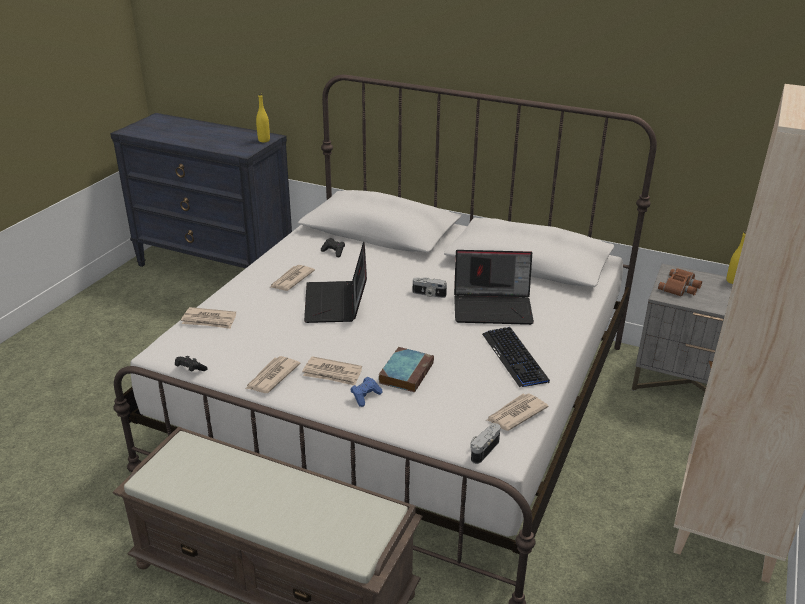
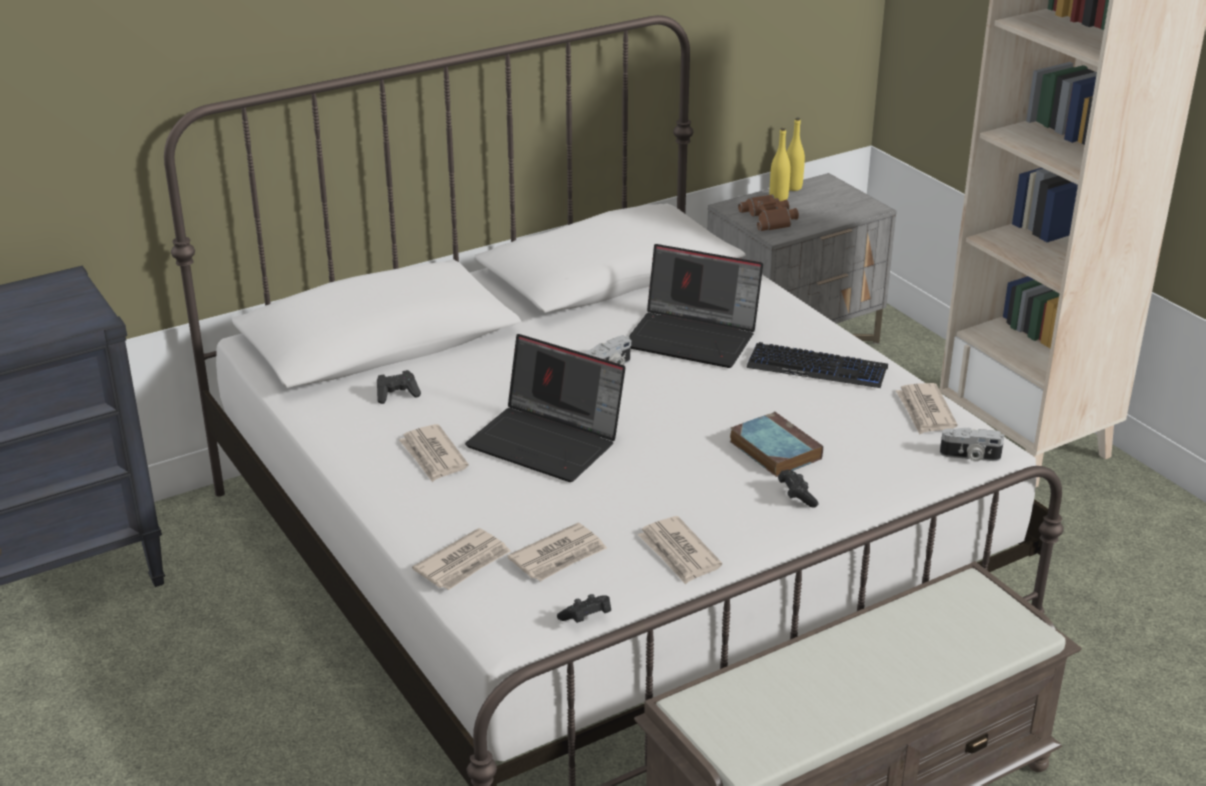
camera: 55 degrees left, 0 degrees up
yellow bottle [256,94,270,142] -> yellow bottle moved to [770,128,791,201]
newspaper [302,356,362,386] -> newspaper moved to [507,523,607,581]
blue game controller [351,377,382,407] -> black game controller [778,470,818,508]
laptop [454,250,534,325] -> laptop turned 75 degrees clockwise [629,244,763,368]
camera [470,423,501,464] -> camera turned 60 degrees counterclockwise [940,427,1004,462]

